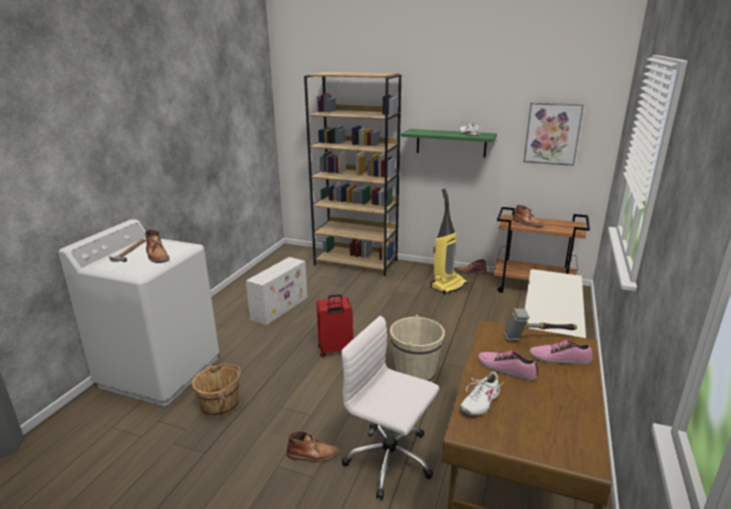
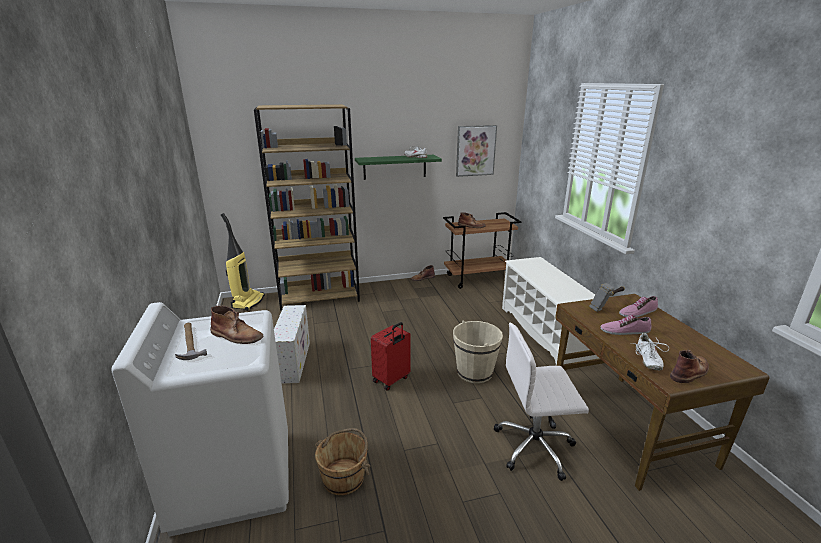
camera: 35 degrees left, 0 degrees up
brown boot [286,431,339,462] -> brown boot moved to [670,350,709,383]
vacuum cleaner [430,189,467,294] -> vacuum cleaner moved to [221,213,265,311]

